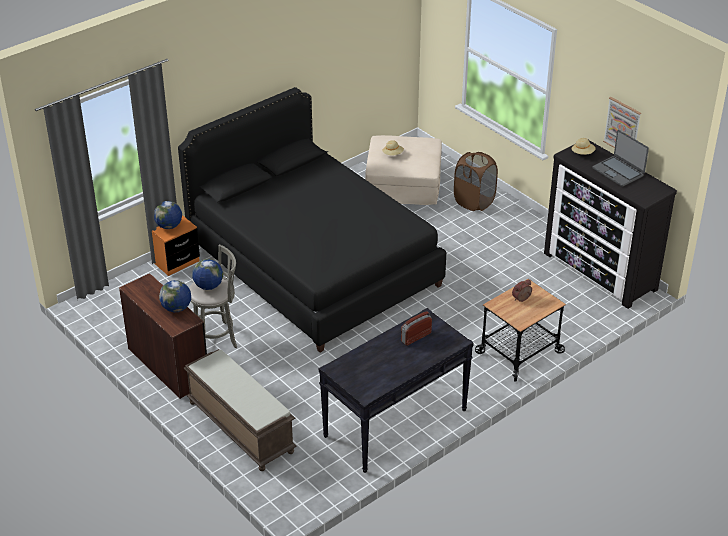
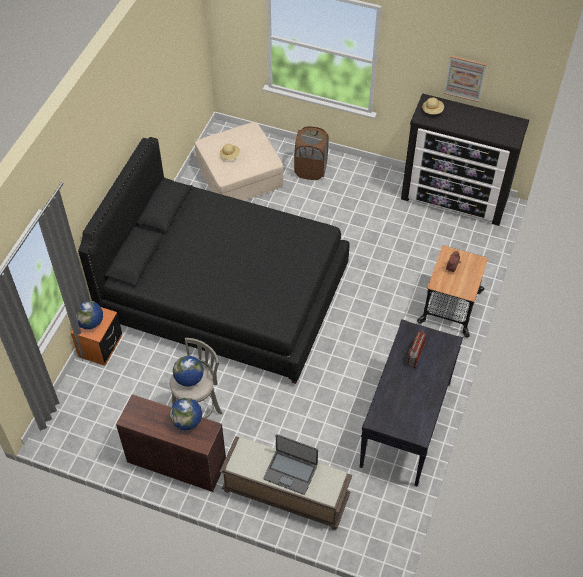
camera: 30 degrees left, 15 degrees up
laptop [592,130,649,187] -> laptop moved to [263,434,318,495]

